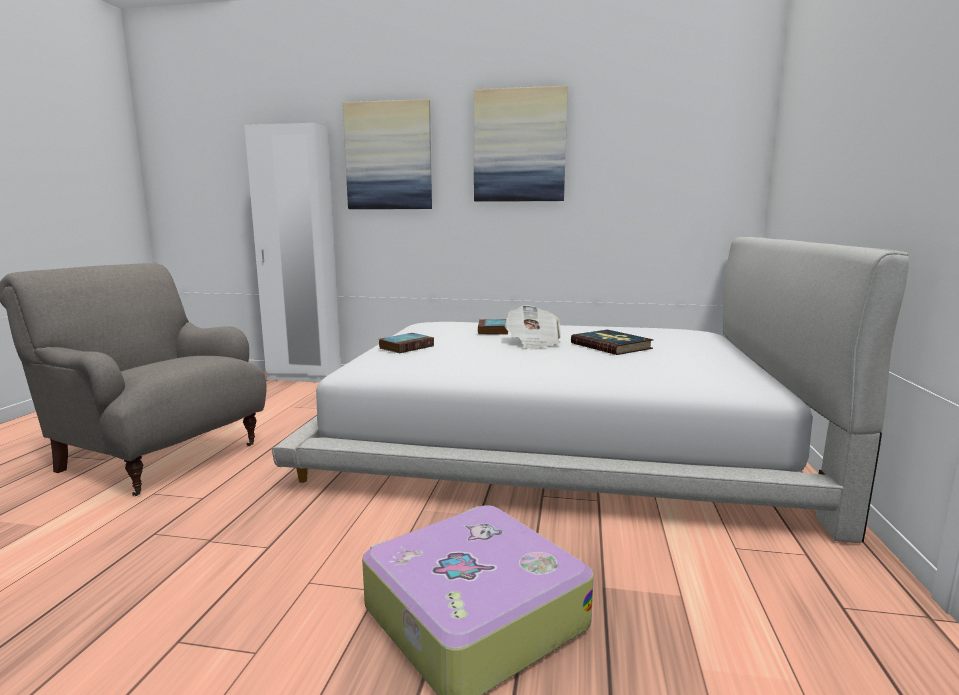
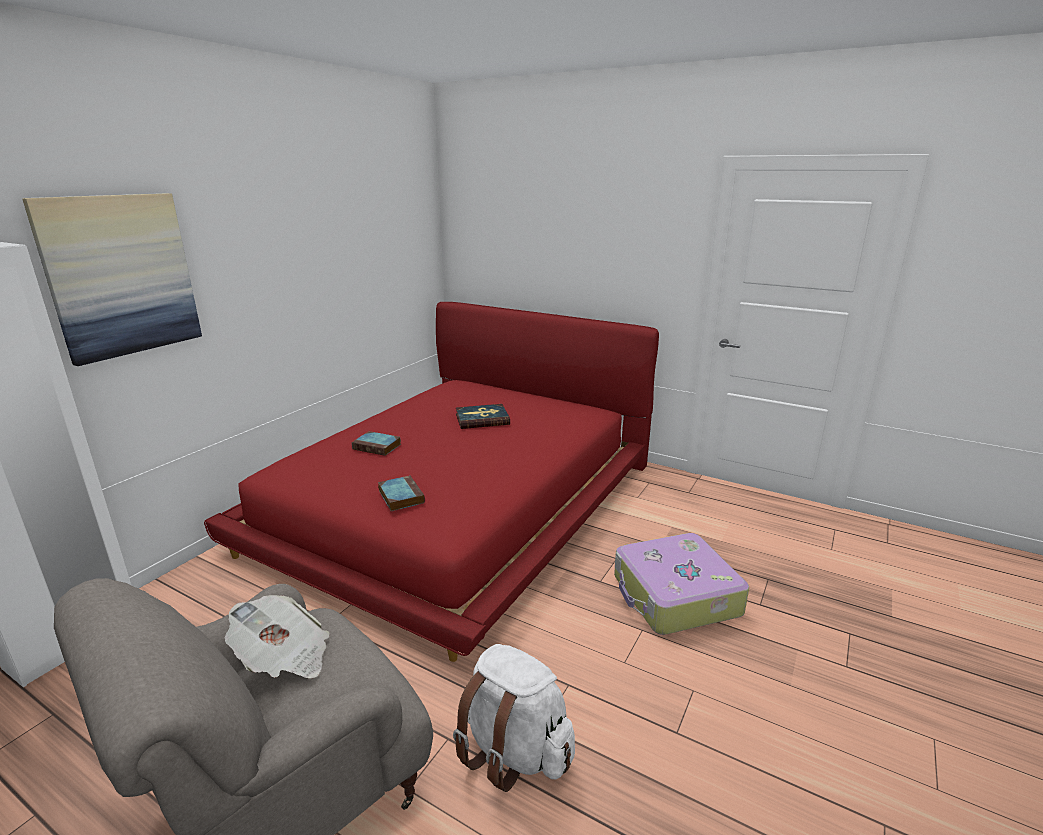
camera: 70 degrees left, 10 degrees up
white bed [272,237,909,543] -> red bed [204,302,659,662]
picture [474,86,568,202] -> none
newspaper [505,305,561,350] -> newspaper moved to [224,595,329,678]
none -> white backpack [453,644,575,792]

